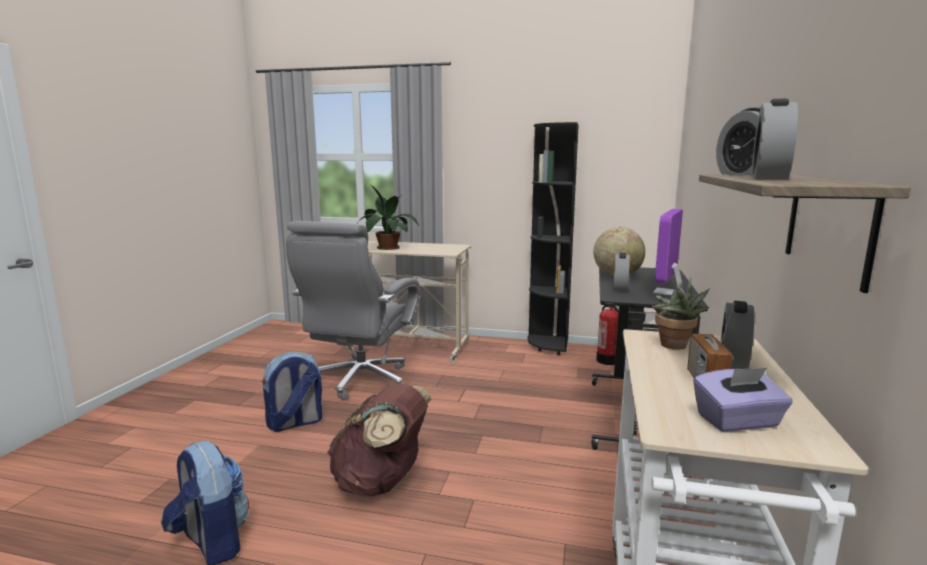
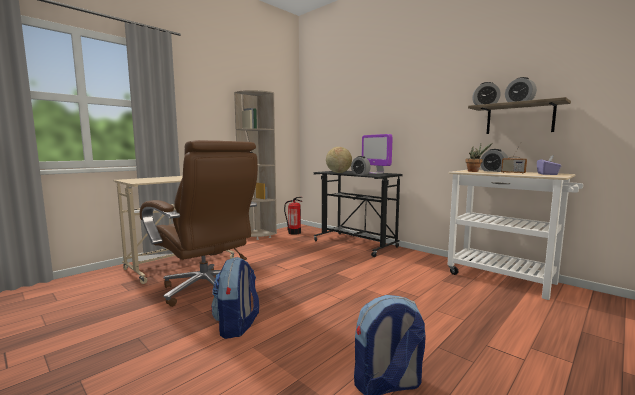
camera: 60 degrees left, 5 degrees down
grey office chair [286,221,420,400] -> brown office chair [140,140,258,307]
brown backpack [327,383,431,496] -> none
potted plant [358,185,419,250] -> none
black bookcase [527,122,579,355] -> beige bookcase [234,90,277,240]

